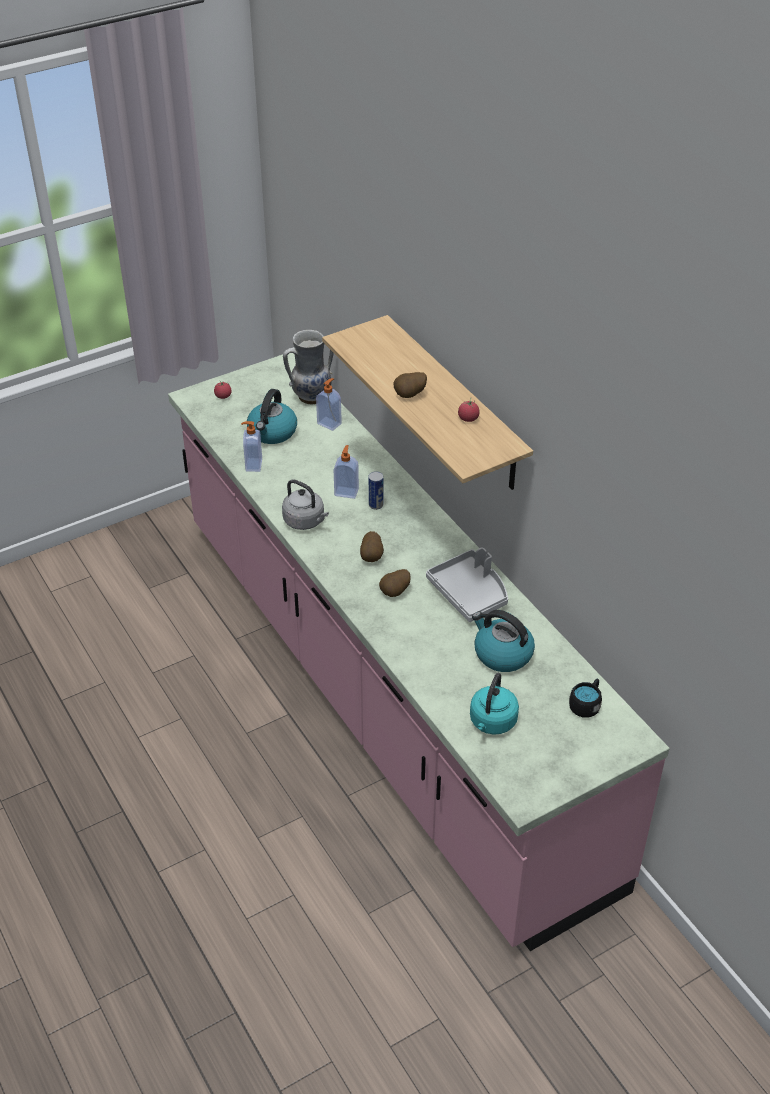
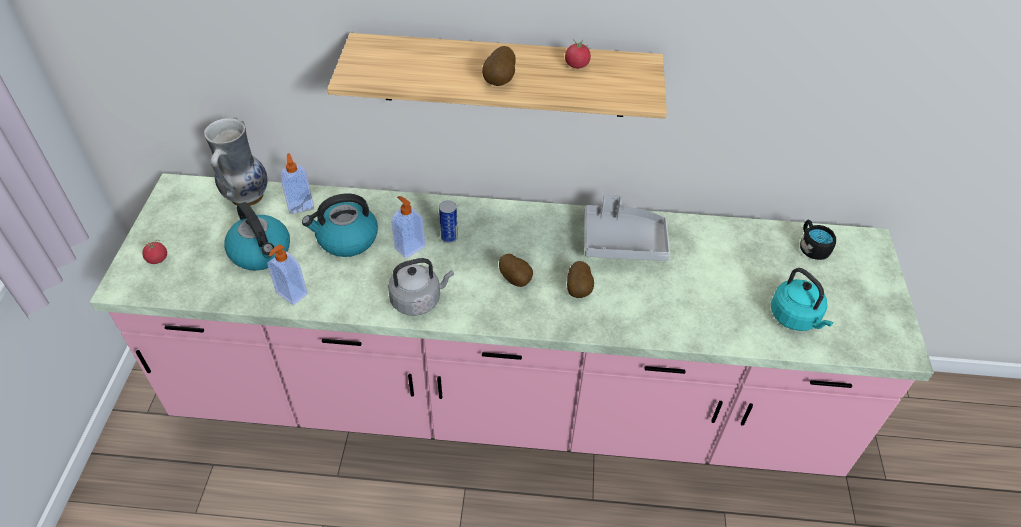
camera: 55 degrees left, 5 degrees up
kettle [472,610,535,672] -> kettle moved to [302,194,378,257]

